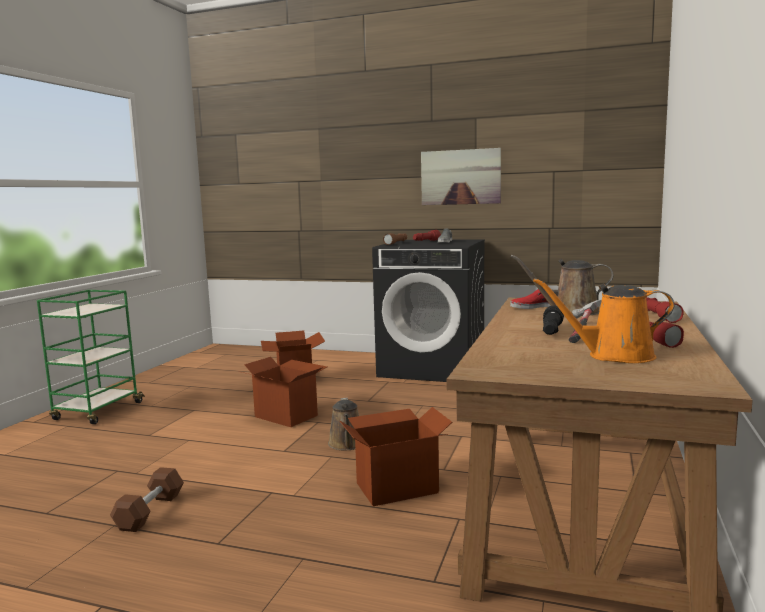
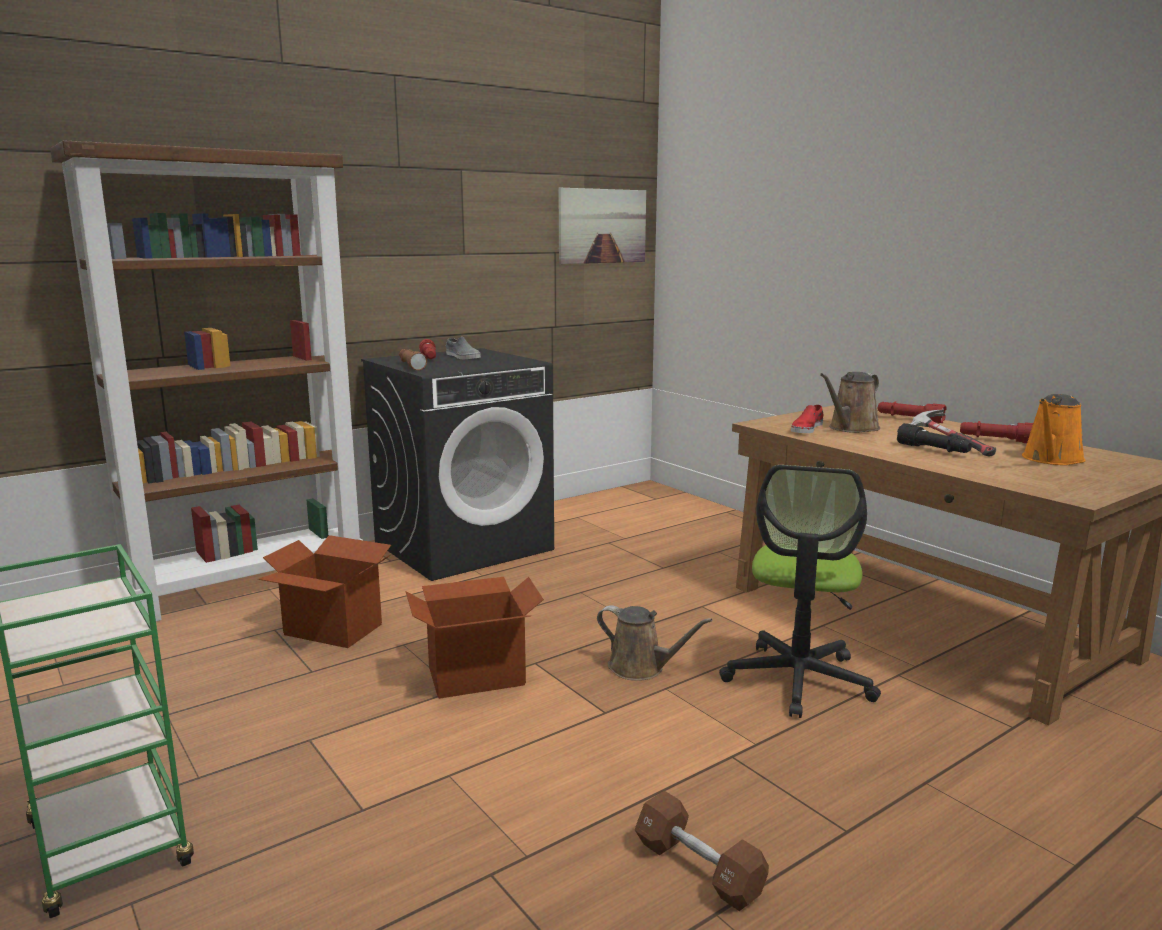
camera: 55 degrees left, 5 degrees up
cardboard box [340,407,452,506] -> office chair [719,465,881,718]
picture [421,148,501,205] -> picture moved to [558,187,646,264]
none -> brown bookcase [50,140,364,621]

